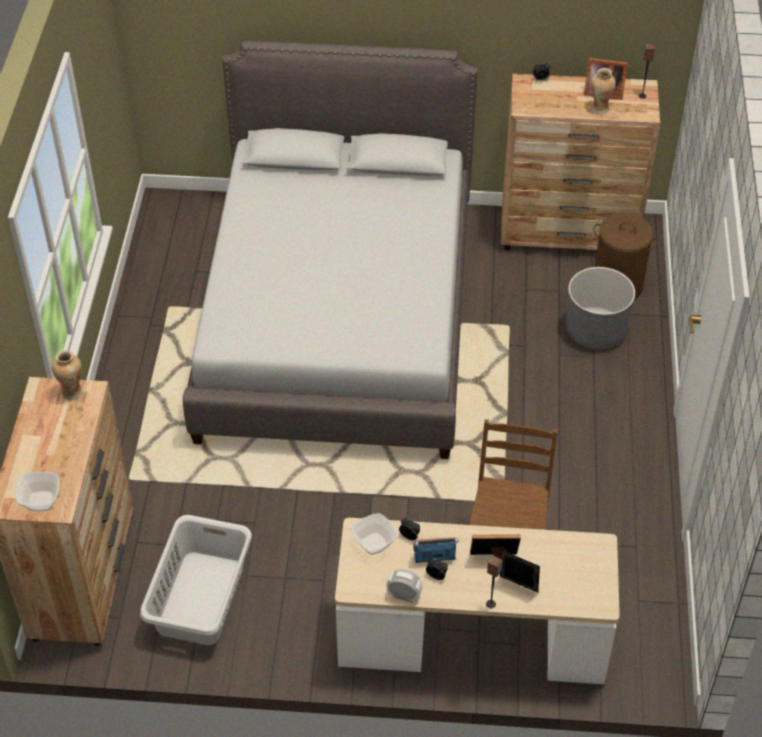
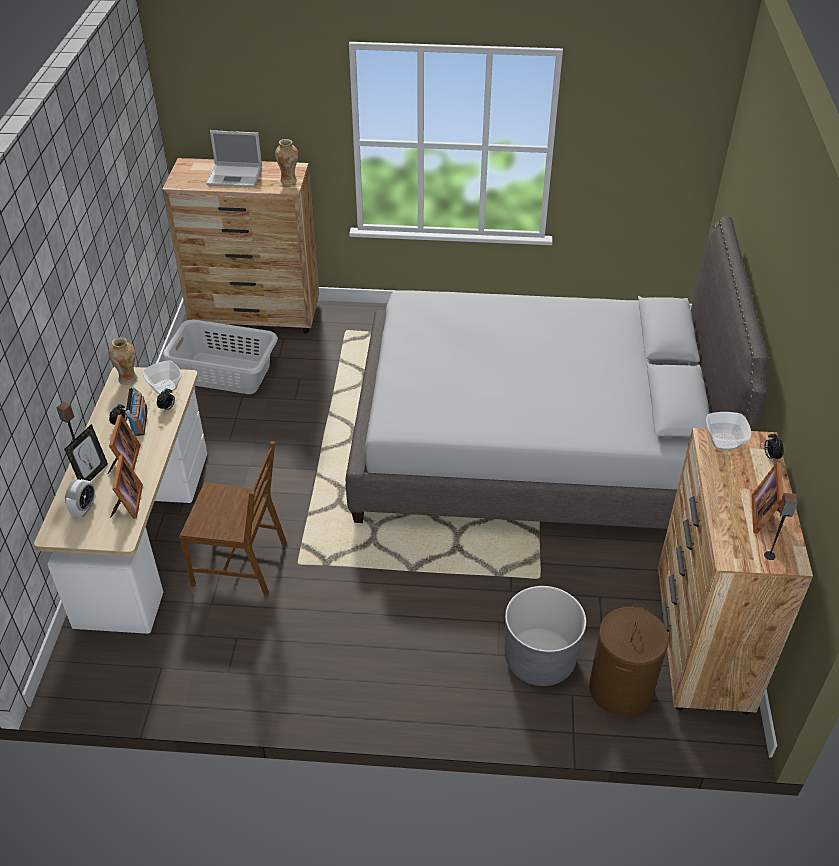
camera: 90 degrees right, 5 degrees down
bowl [16,471,60,511] -> bowl moved to [706,412,751,450]
alarm clock [387,569,422,603] -> alarm clock moved to [65,479,96,518]
vase [591,68,616,115] -> vase moved to [109,337,138,385]
none -> picture frame [110,455,143,519]
none -> laptop [206,130,262,187]

